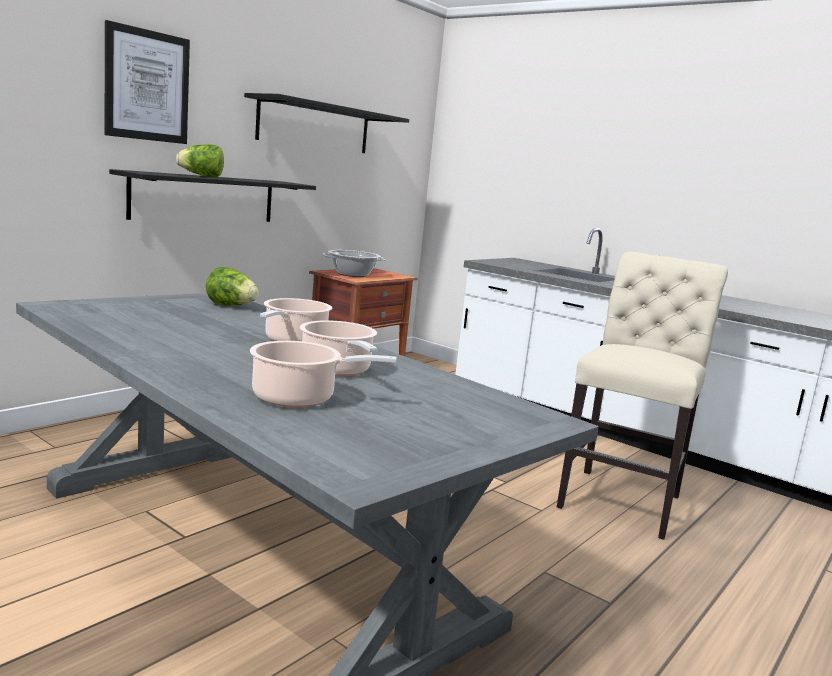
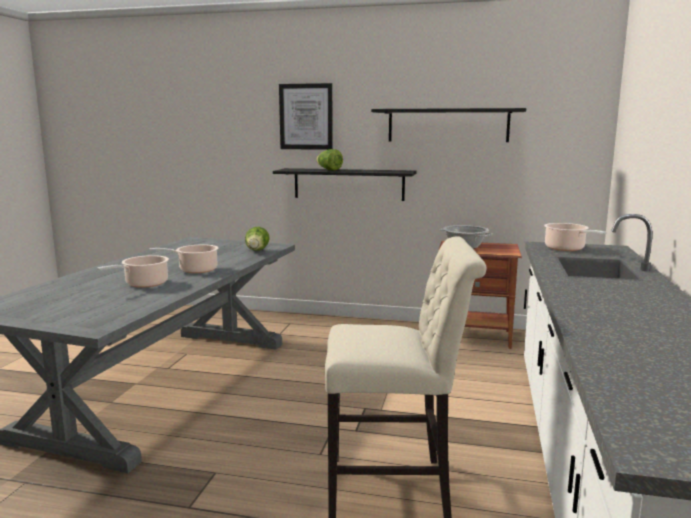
camera: 65 degrees right, 0 degrees up
cooking pot [250,341,397,408] -> cooking pot moved to [544,223,606,251]

